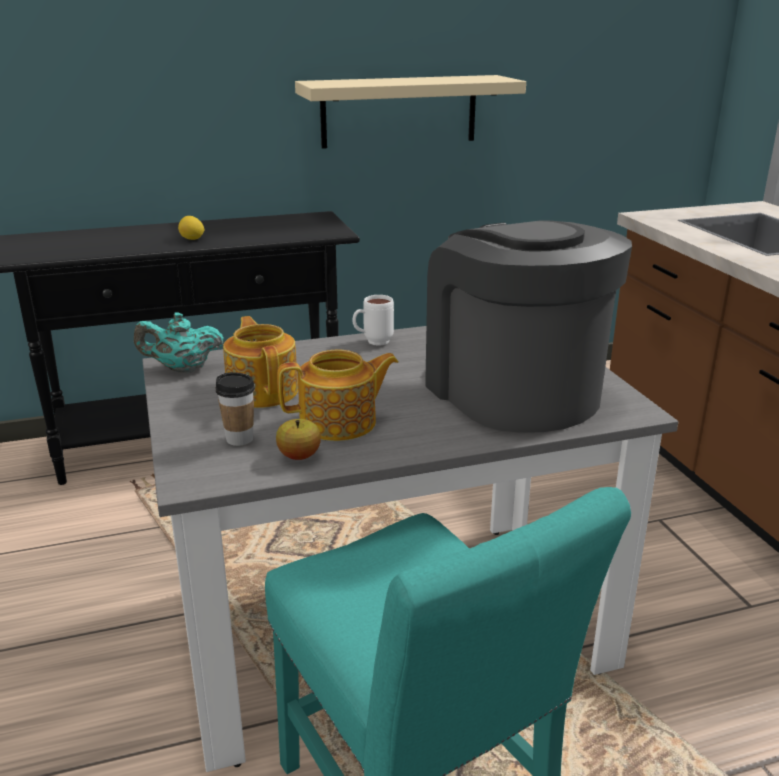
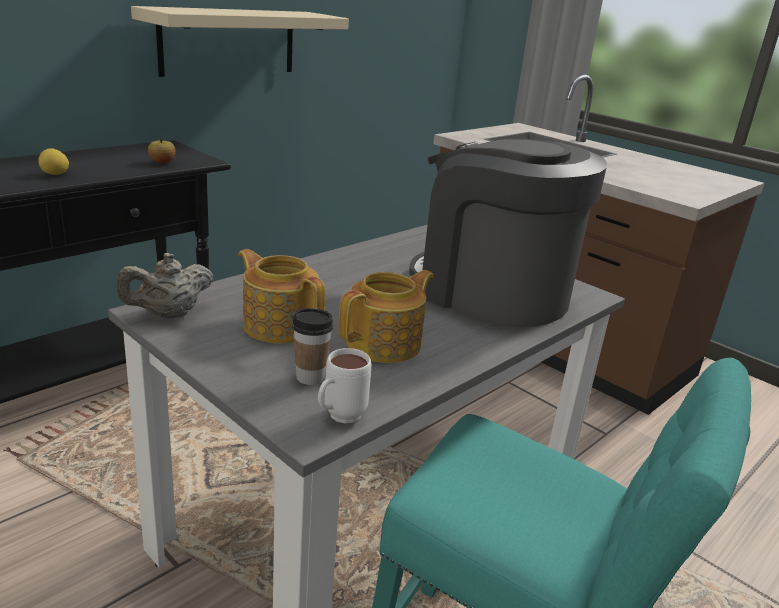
camera: 30 degrees left, 0 degrees up
turquoise teapot [134,312,224,373] -> beige teapot [117,253,214,318]
apple [276,419,321,460] -> apple moved to [148,139,176,164]
white mug [352,295,394,346] -> white mug moved to [318,348,371,424]

